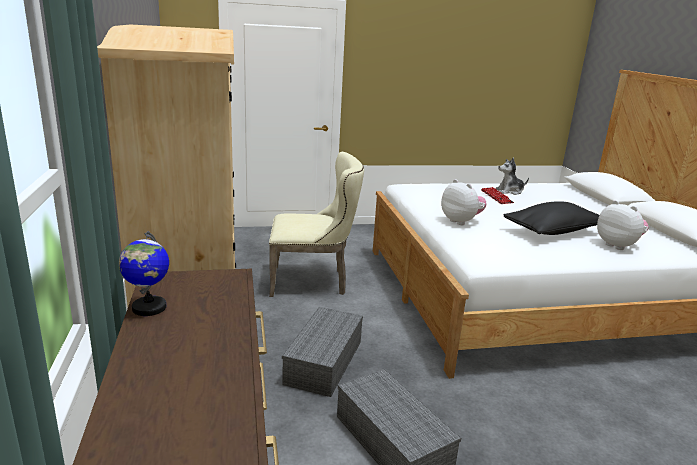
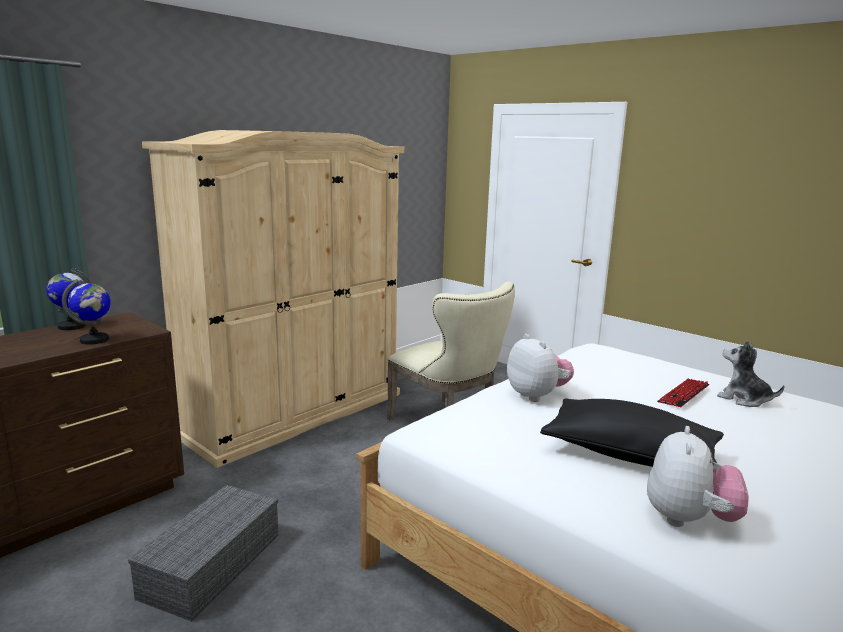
camera: 55 degrees right, 5 degrees down
grey storage box [282,307,363,397] -> none
plush toy [441,179,487,225] -> plush toy turned 45 degrees counterclockwise [507,334,574,402]
none -> globe [62,279,111,345]

